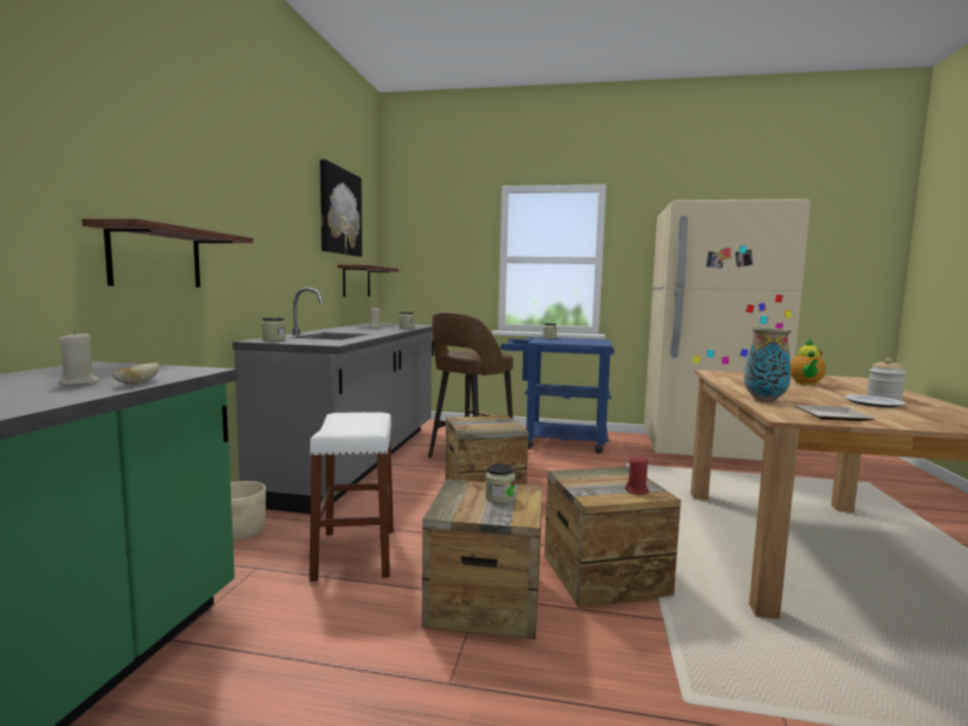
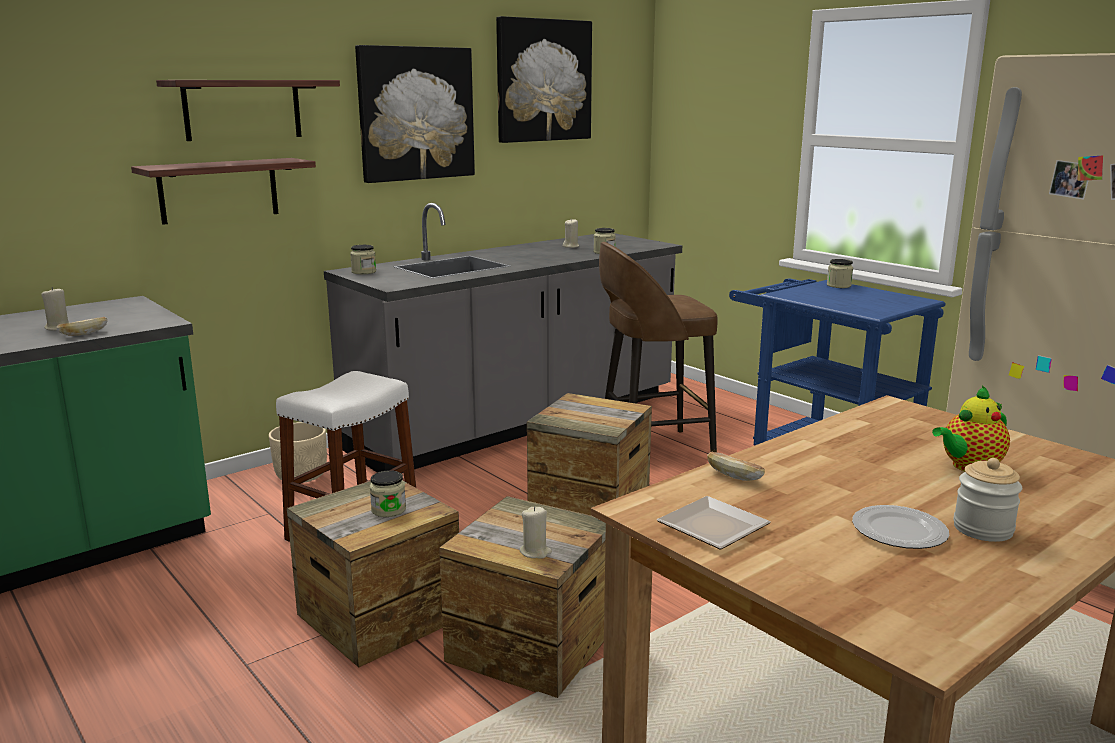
camera: 40 degrees right, 10 degrees up
shelf [338,264,399,297] -> shelf moved to [156,80,340,141]
red candle [625,455,649,495] -> beige candle [519,506,552,559]
vase [744,327,792,402] -> bread [707,451,765,481]
none -> picture [355,45,475,183]

